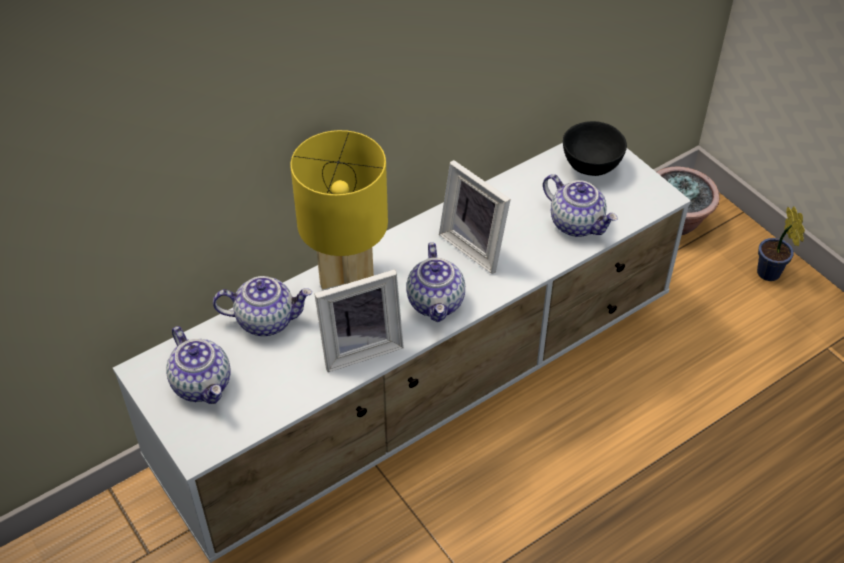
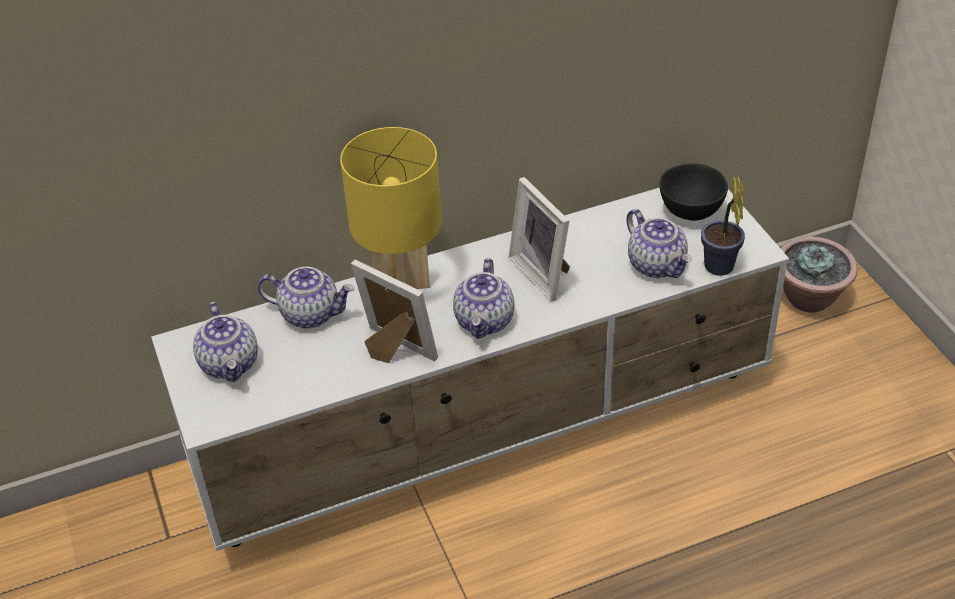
camera: 15 degrees right, 5 degrees down
picture frame [314,269,404,372] -> picture frame turned 135 degrees counterclockwise [351,260,438,363]
potted plant [757,207,805,281] -> potted plant moved to [701,175,745,276]

